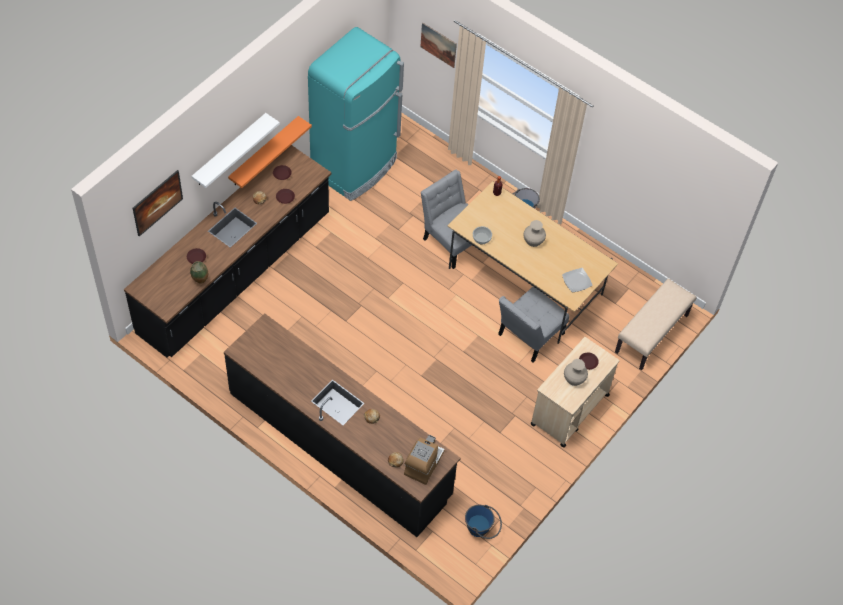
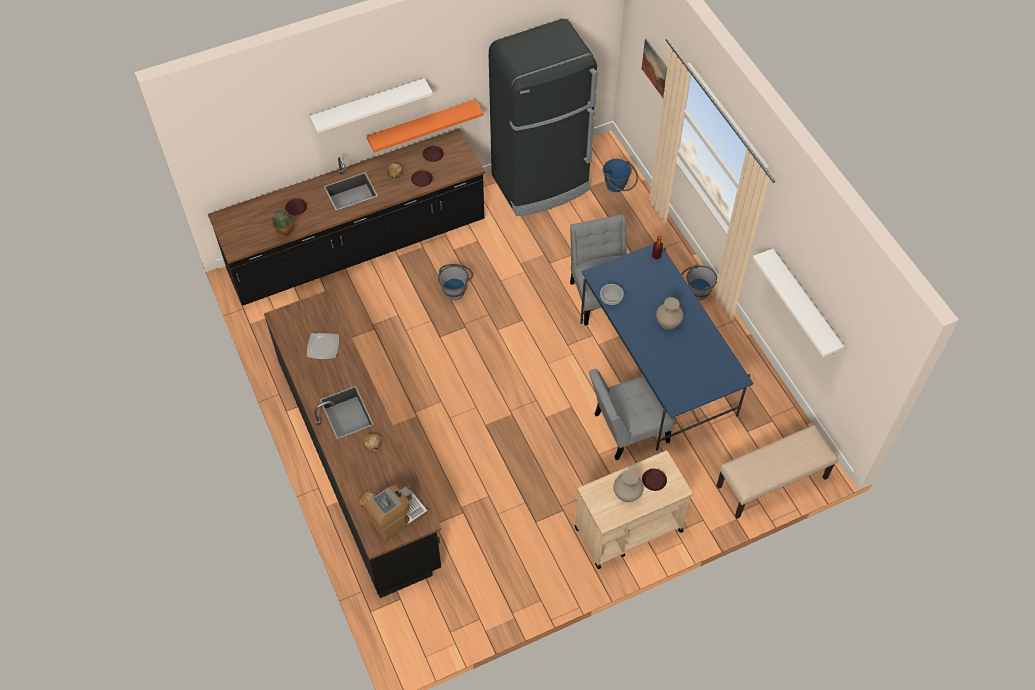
camera: 30 degrees right, 0 degrees up
picture [133,170,183,236] -> none
turquoise fridge [308,27,404,201] -> black fridge [489,19,598,216]
beige dining table [448,181,618,344] -> blue dining table [580,244,754,451]
blue bucket [465,505,502,539] -> blue bucket moved to [603,159,638,192]
plate [562,268,592,292] -> plate moved to [307,333,339,360]
none -> grey bucket [438,264,473,300]
none -> white shelf [753,248,844,357]

